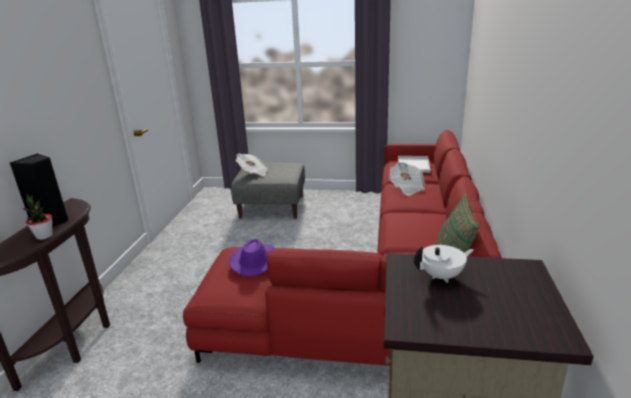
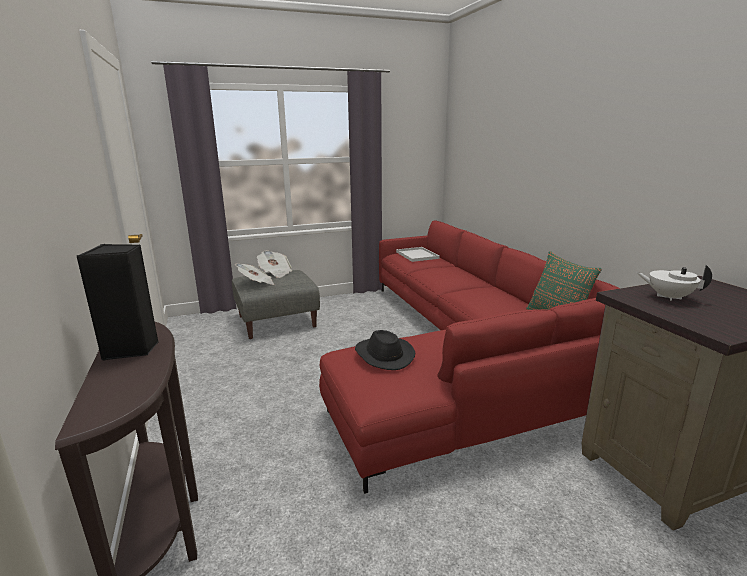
camera: 30 degrees left, 5 degrees down
potted plant [22,194,53,240] -> none
purple hat [229,239,277,277] -> black hat [355,330,415,370]
newspaper [389,162,425,196] -> newspaper moved to [257,250,292,278]
white teapot [414,245,474,283] -> white teapot turned 105 degrees counterclockwise [636,265,712,301]

